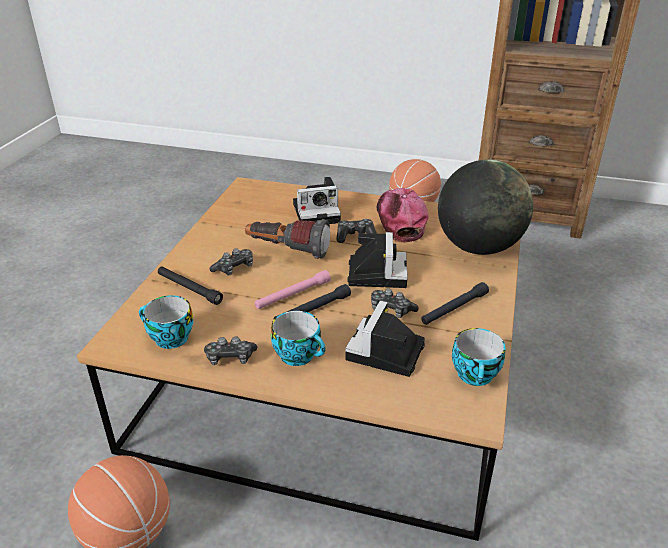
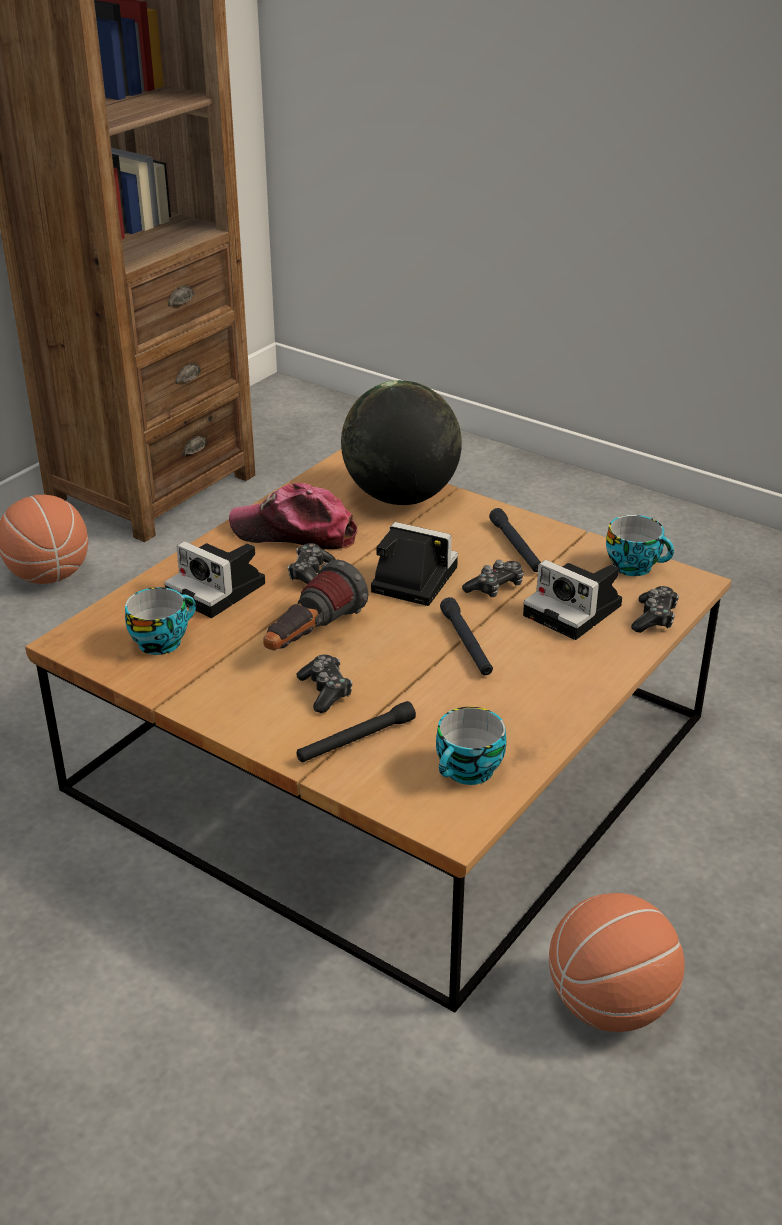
camera: 70 degrees left, 0 degrees up
game controller [204,336,257,365] -> game controller moved to [631,586,679,633]
pink flashlight [255,270,331,309] -> none
cup [271,311,326,366] -> cup moved to [125,587,196,655]
camera [293,177,341,224] -> camera turned 120 degrees clockwise [164,541,265,618]

